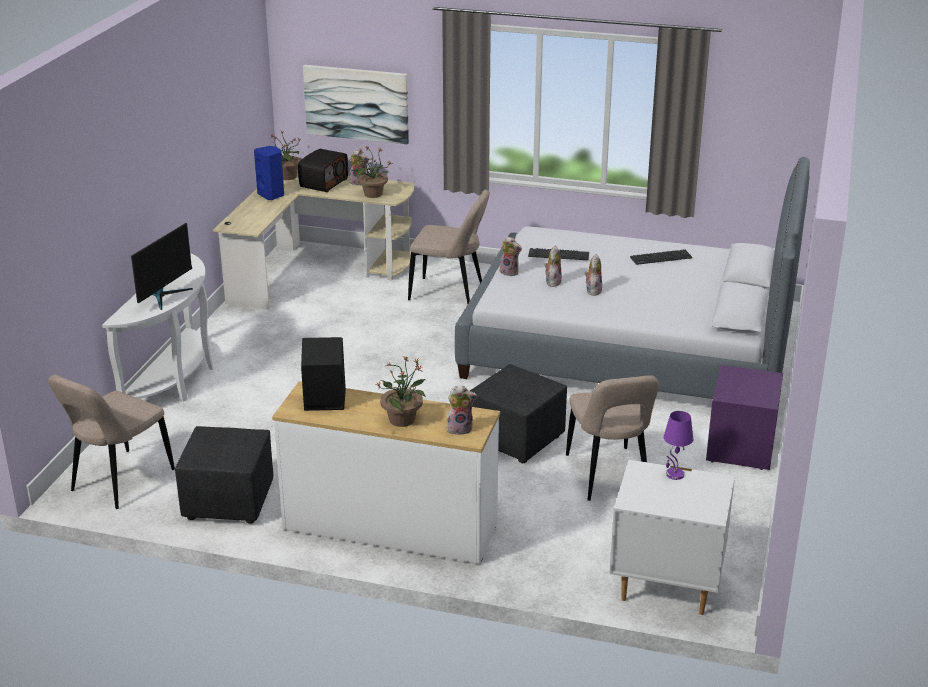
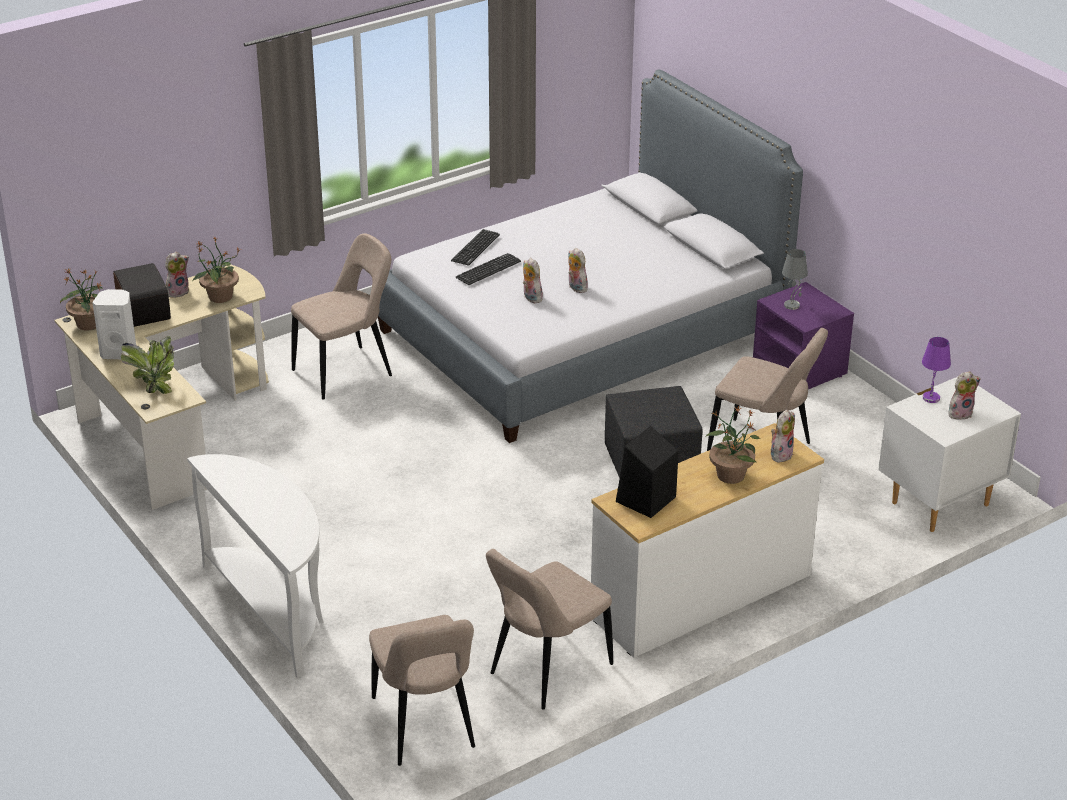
camera: 50 degrees left, 5 degrees up
monitor [131,223,193,310] -> none
black ottoman [175,426,273,524] -> beige chair [486,549,613,710]
blue speaker [254,146,284,200] -> white speaker [92,289,136,359]
picture [303,65,409,144] -> none
plush toy [499,236,522,276] -> plush toy moved to [948,371,981,420]
keyboard [630,249,692,265] -> keyboard moved to [451,229,500,266]
none -> potted plant [121,336,175,394]
none -> grey table lamp [782,249,808,310]

